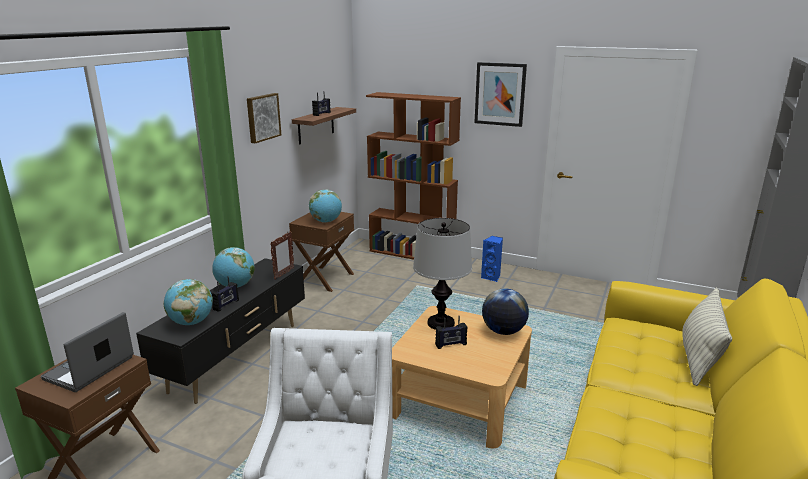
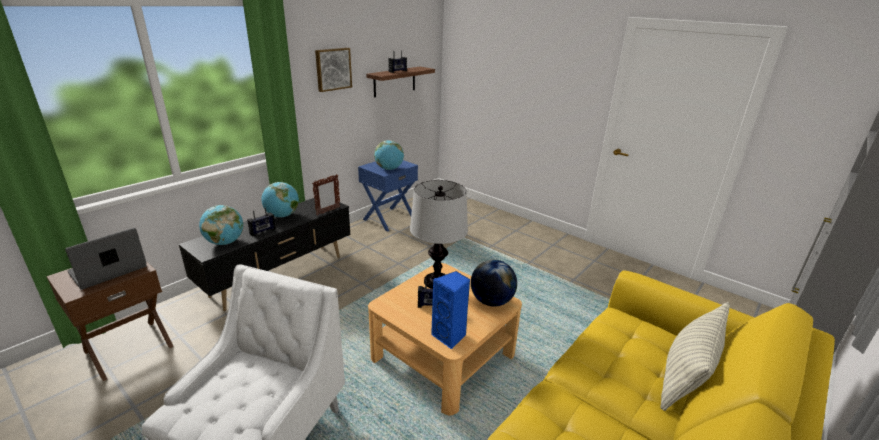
camera: 15 degrees right, 5 degrees up
brown nightstand [289,212,354,292] -> blue nightstand [358,160,418,231]
brown bookcase [366,92,461,260] -> none
picture [475,62,527,127] -> none
blue speaker [481,236,503,282] -> blue speaker moved to [431,271,470,349]

